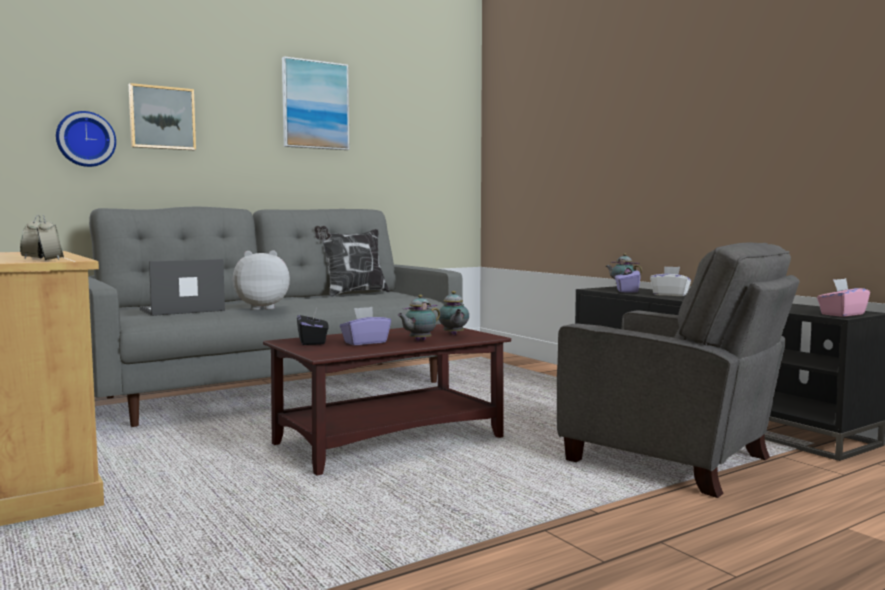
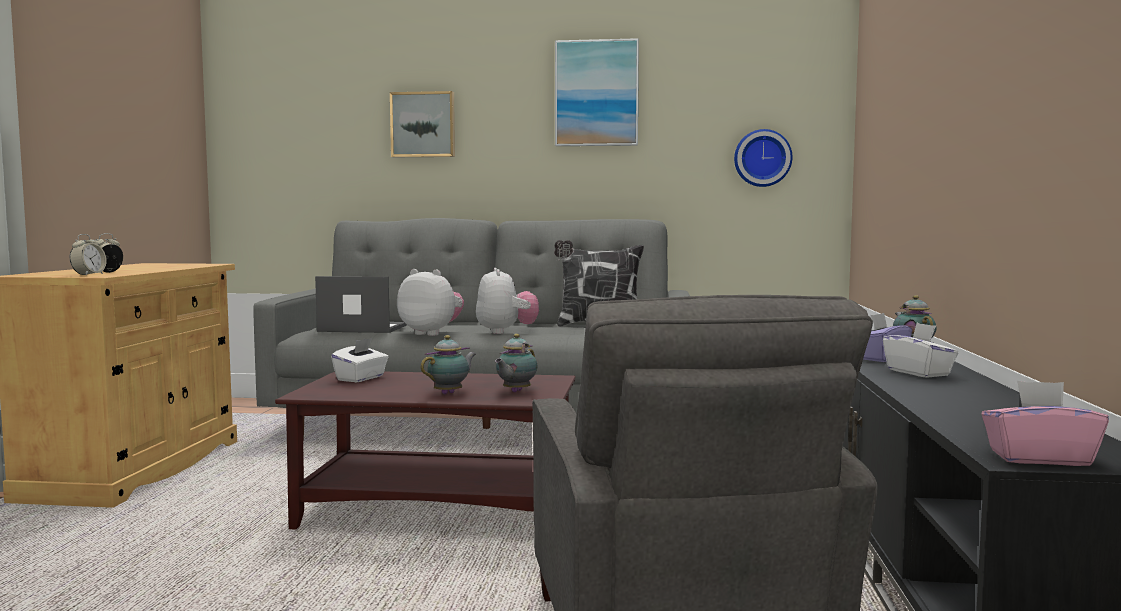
camera: 40 degrees right, 0 degrees up
wall clock [56,111,116,167] -> wall clock moved to [734,129,793,187]
black tissue box [297,307,329,345] -> white tissue box [331,338,388,382]
purple tissue box [340,307,391,345] -> none
teapot [397,295,440,341] -> teapot turned 135 degrees clockwise [421,335,476,394]
none -> plush toy [476,268,539,334]

